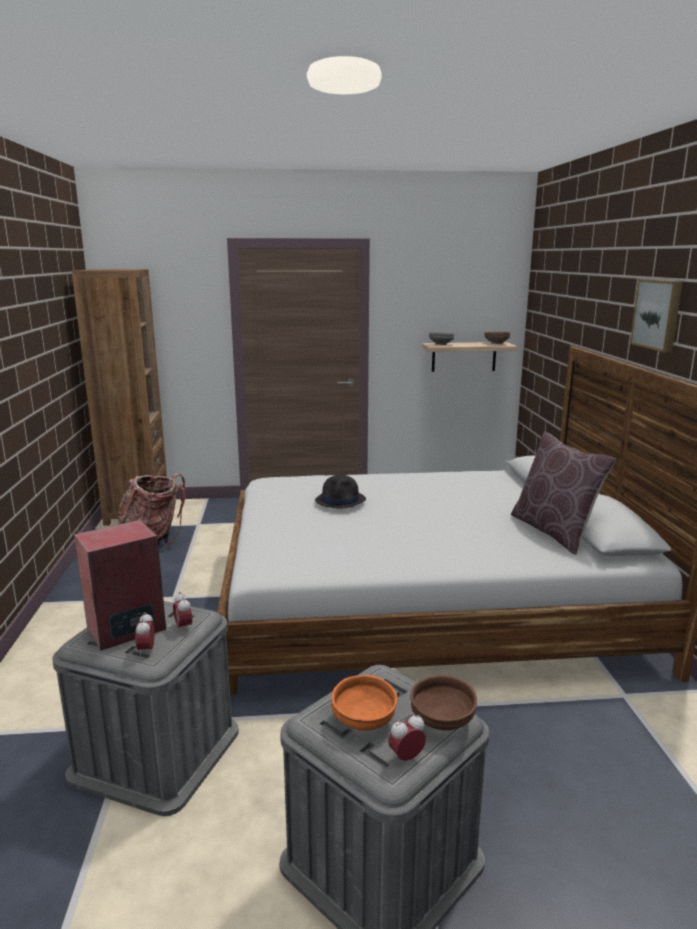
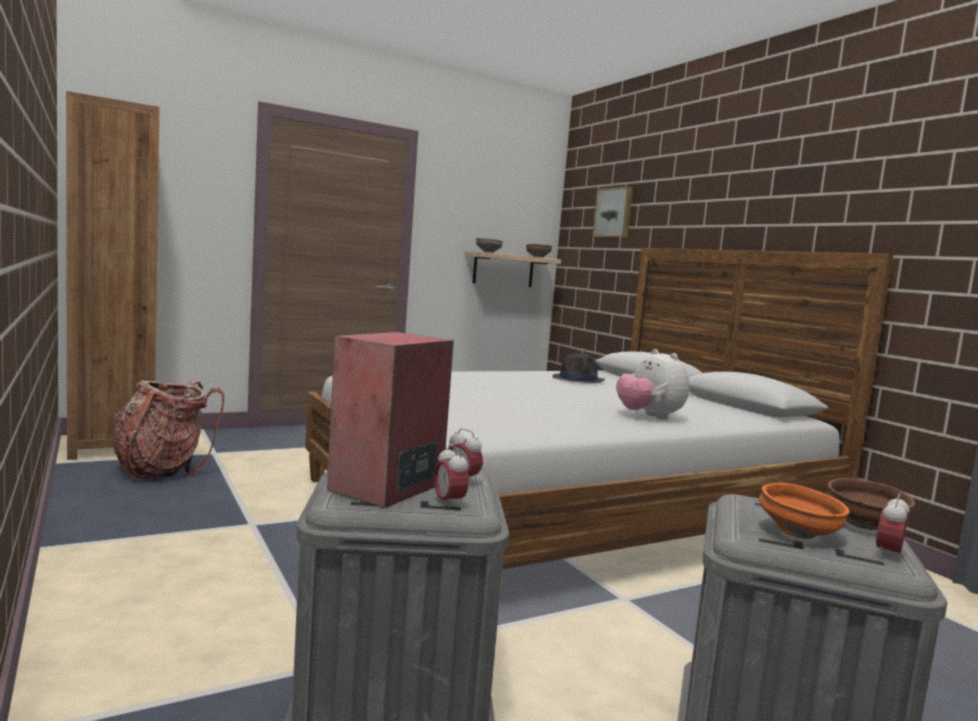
camera: 25 degrees left, 10 degrees down
black hat [315,475,366,508] -> black hat moved to [552,354,605,383]
brown pillow [511,431,616,555] -> none
picture [630,279,683,352] -> picture moved to [593,186,633,237]
none -> plush toy [616,349,689,420]

